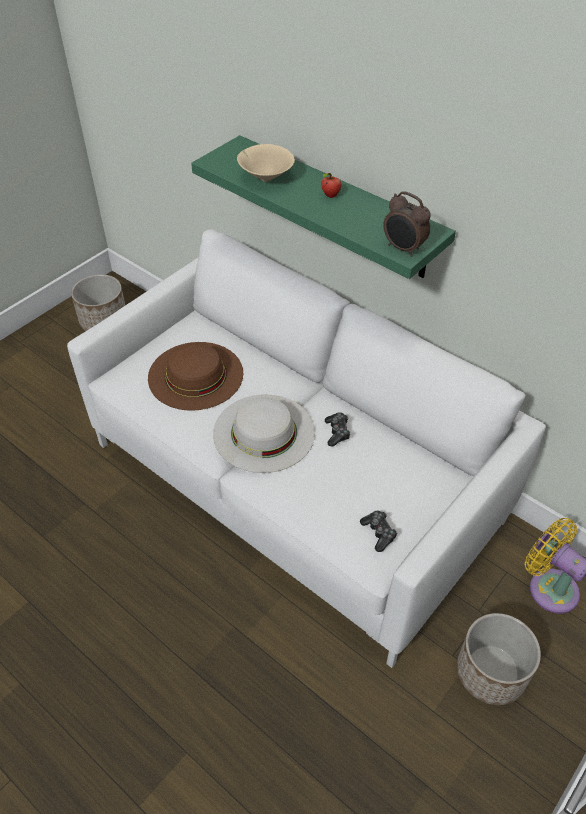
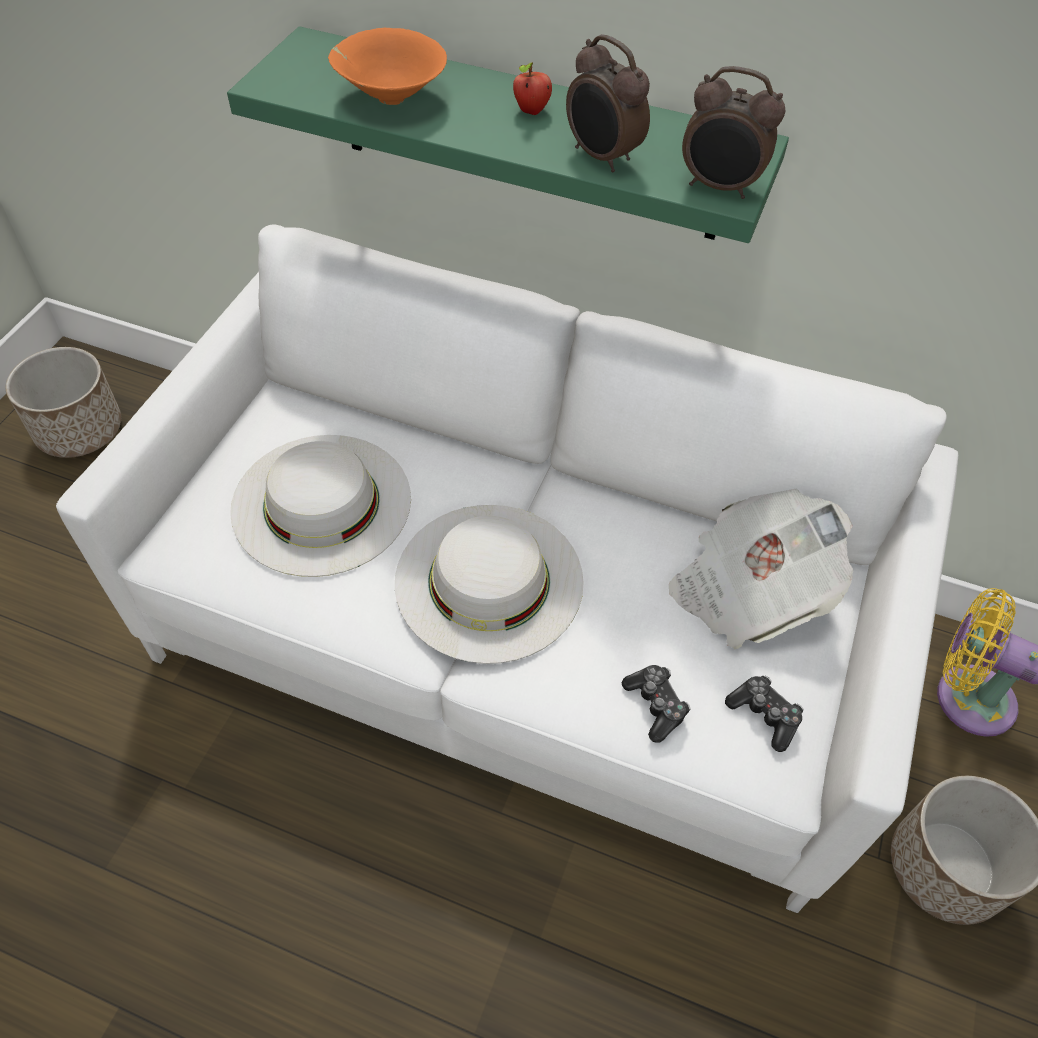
camera: 20 degrees left, 5 degrees up
brown hat [148,342,243,411] -> white hat [230,435,411,577]
beige bowl [237,144,295,182] -> orange bowl [328,28,447,105]
game controller [325,412,351,447] -> game controller moved to [622,665,691,743]
none -> alarm clock [566,34,650,172]
none -> newspaper [669,489,853,649]

